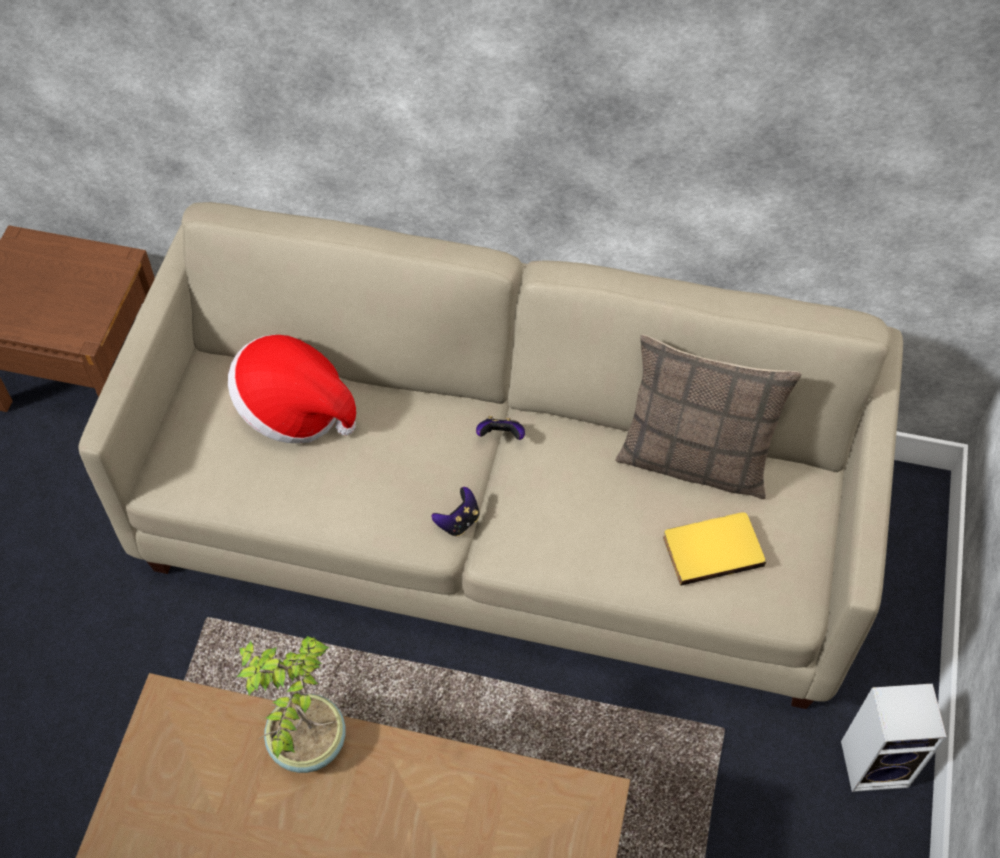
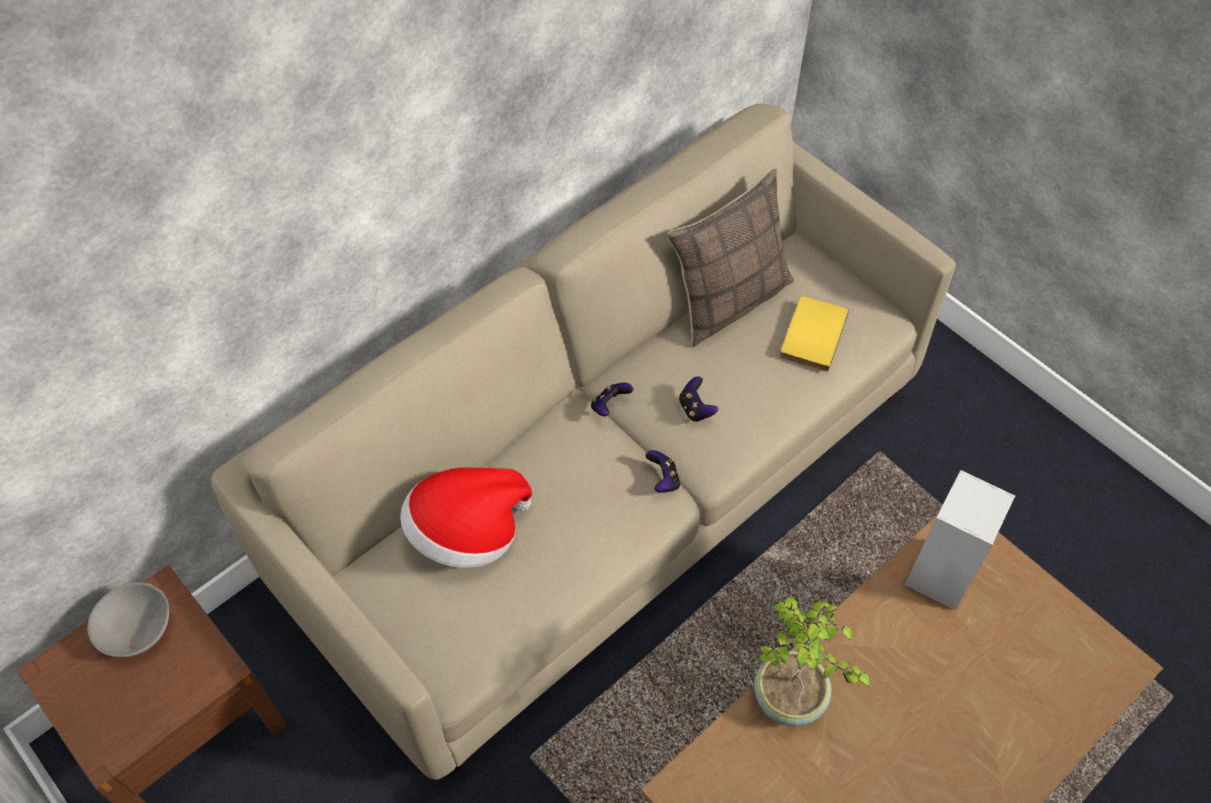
camera: 55 degrees left, 0 degrees up
speaker [841,684,947,792] -> speaker moved to [905,470,1015,610]
none -> grey bowl [87,582,169,657]
none -> game controller [679,376,718,422]

